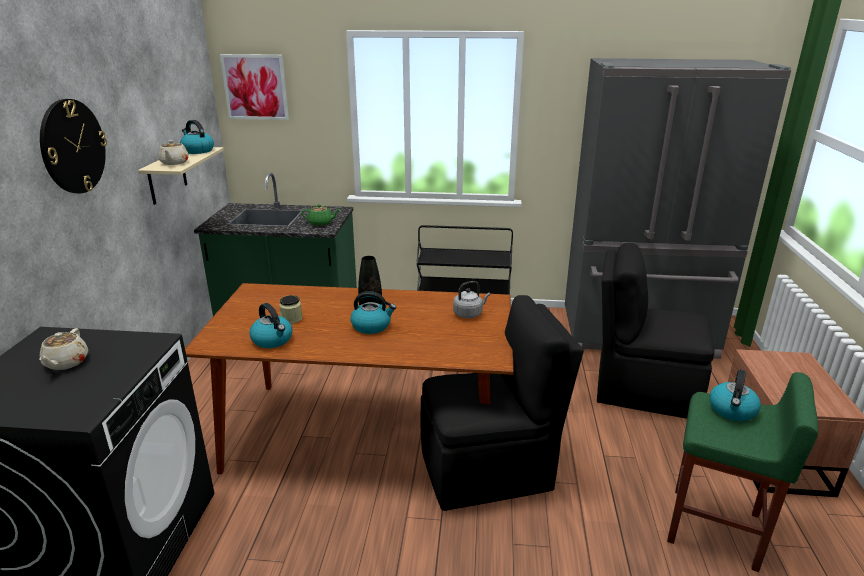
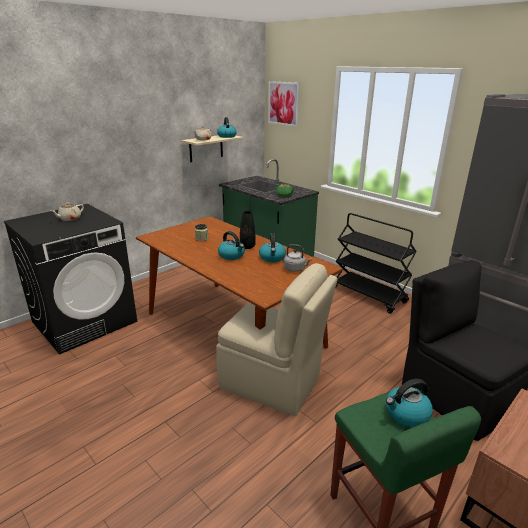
camera: 40 degrees right, 0 degrees up
wall clock [40,99,107,193] -> none
kettle [249,303,293,348] -> kettle moved to [259,233,286,262]
black chair [421,295,584,511] -> beige chair [216,263,338,416]

